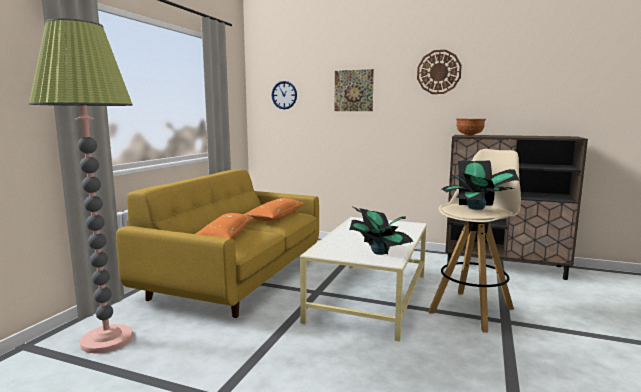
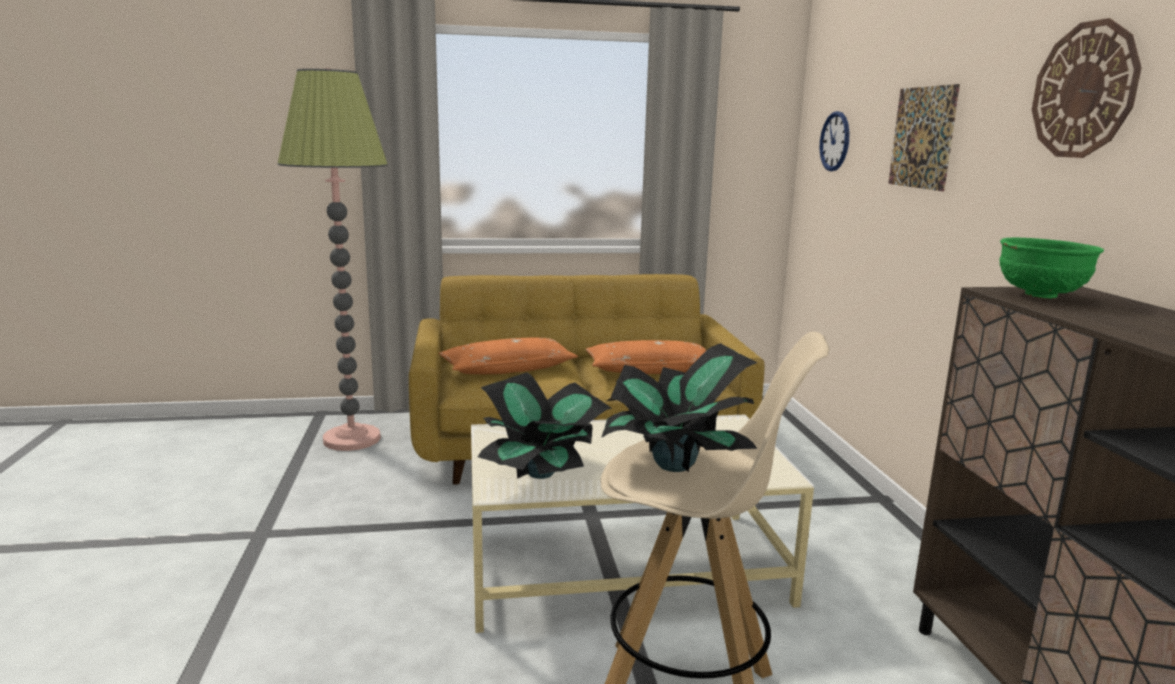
camera: 60 degrees right, 5 degrees up
brown bowl [456,119,486,136] -> green bowl [999,237,1104,298]

